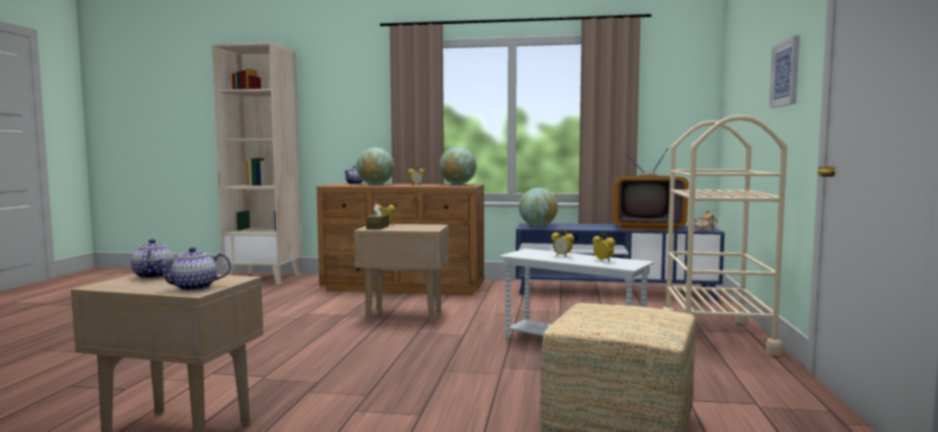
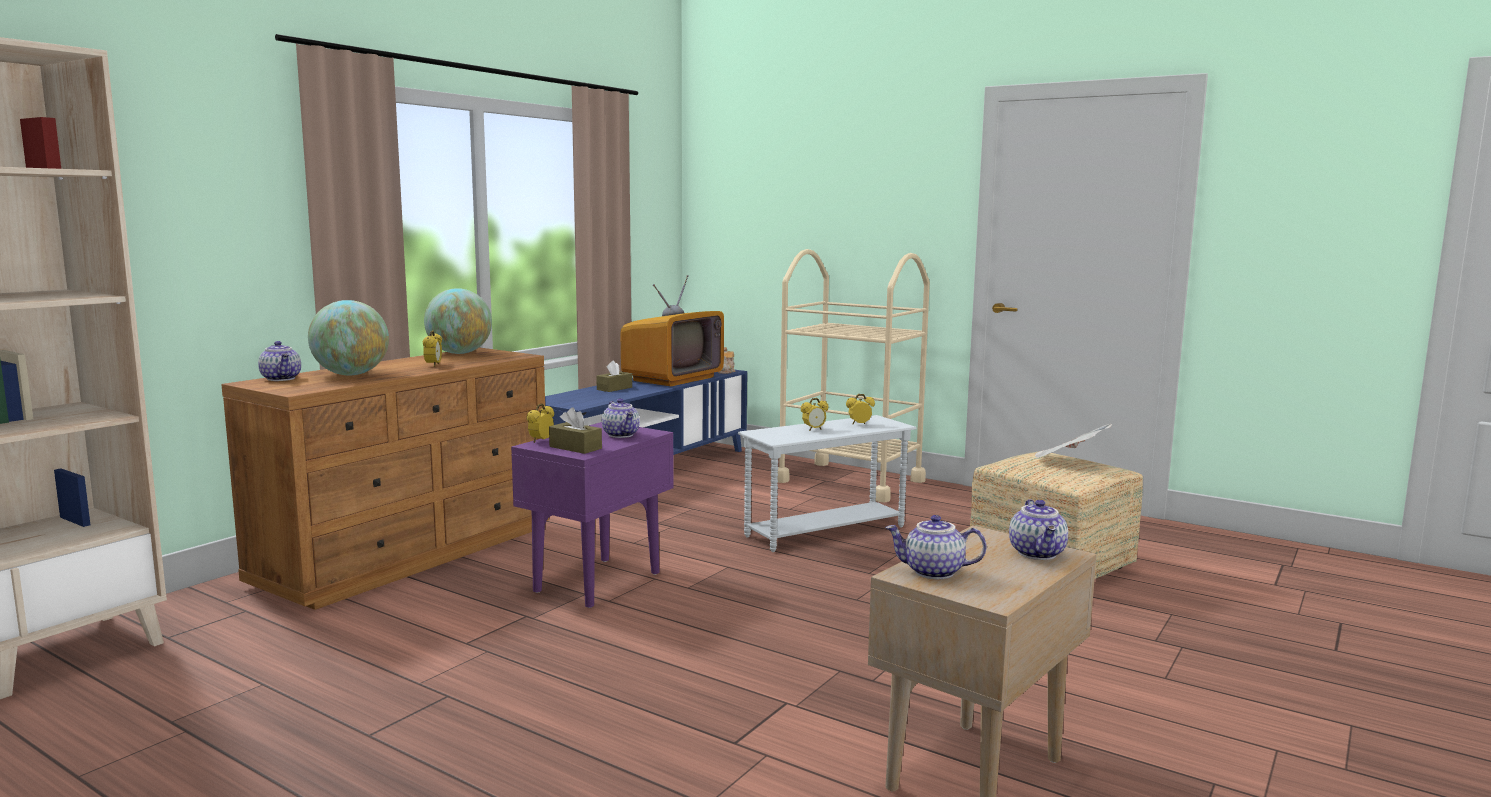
camera: 65 degrees left, 5 degrees up
beige side table [354,224,449,324] -> purple side table [511,422,674,608]
globe [519,188,558,227] -> none
picture [769,35,800,108] -> none
none -> brown tissue box [596,360,632,392]
none -> teapot [602,398,640,438]
none -> newspaper [1035,424,1112,458]

